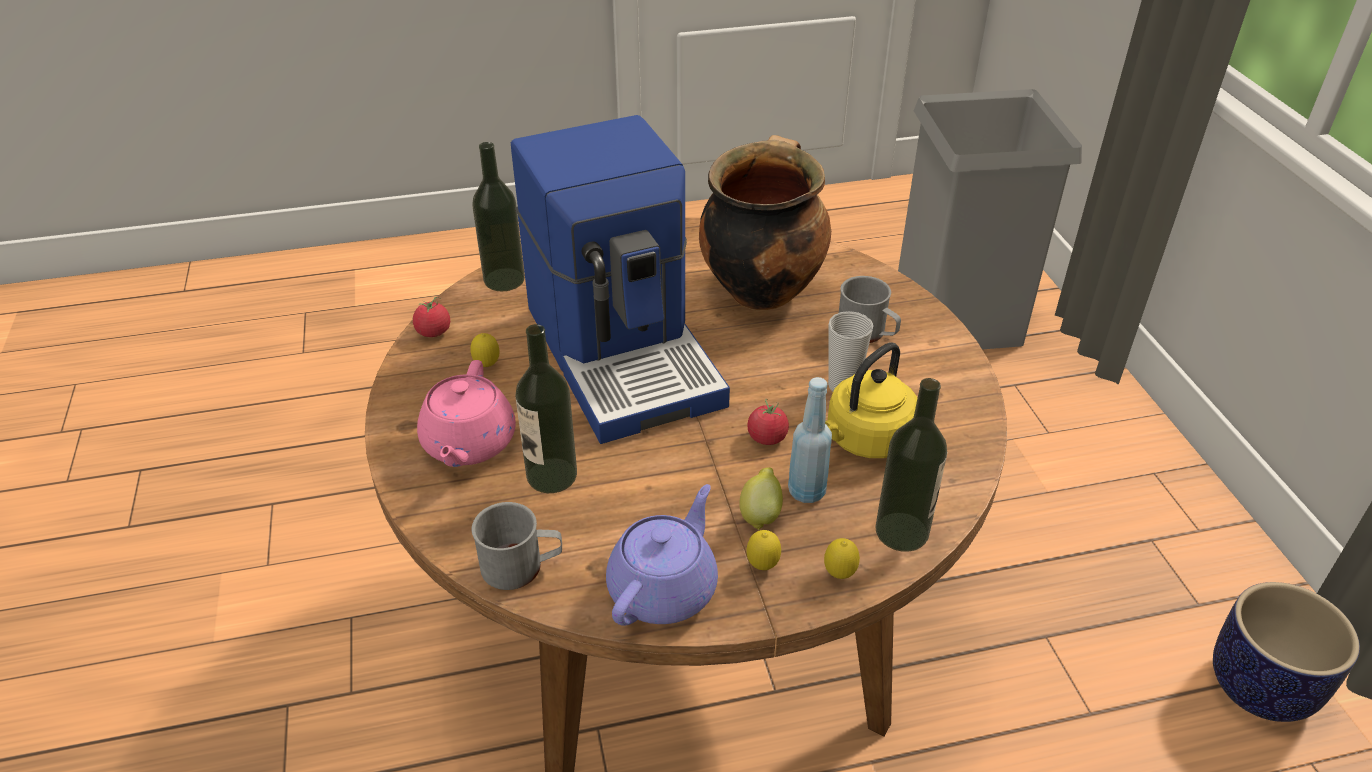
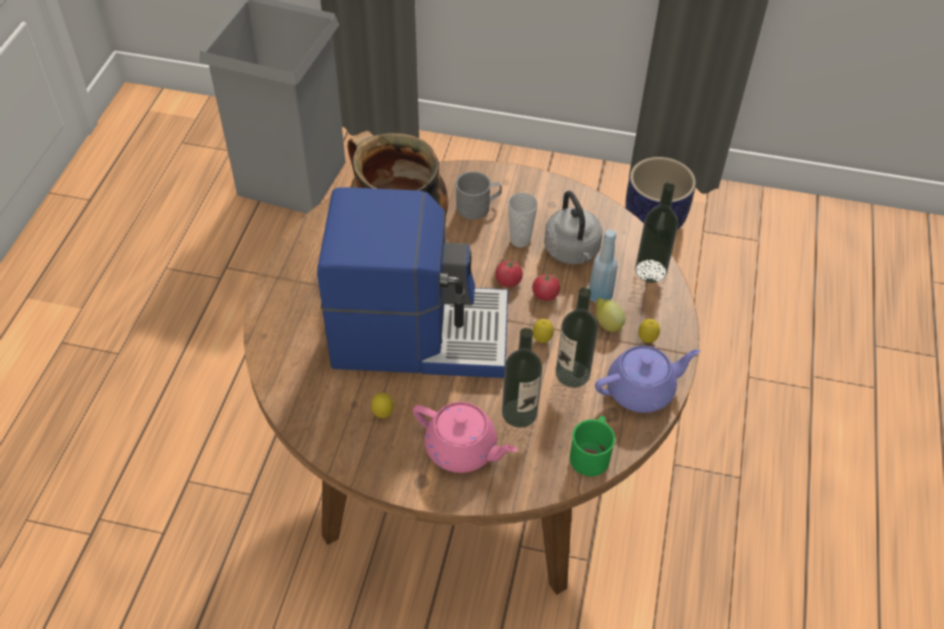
camera: 65 degrees left, 10 degrees up
tomato [413,297,450,337] -> tomato moved to [495,257,523,287]
bottle [472,142,525,291] -> bottle moved to [556,287,598,388]
grey mug [472,502,562,590] -> green mug [570,416,615,476]
purple teapot [606,484,718,626] -> purple teapot turned 105 degrees clockwise [595,345,700,413]
lemon [824,538,860,579] -> lemon moved to [532,319,554,343]
yellow kettle [825,342,917,458] -> grey kettle [544,191,603,265]

